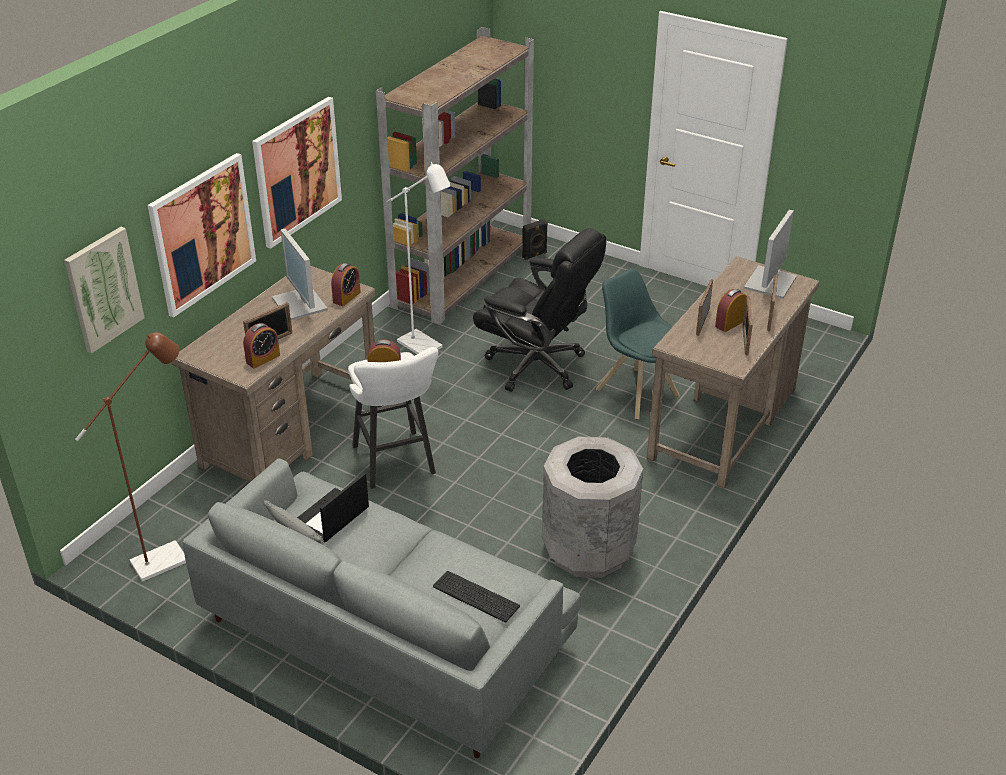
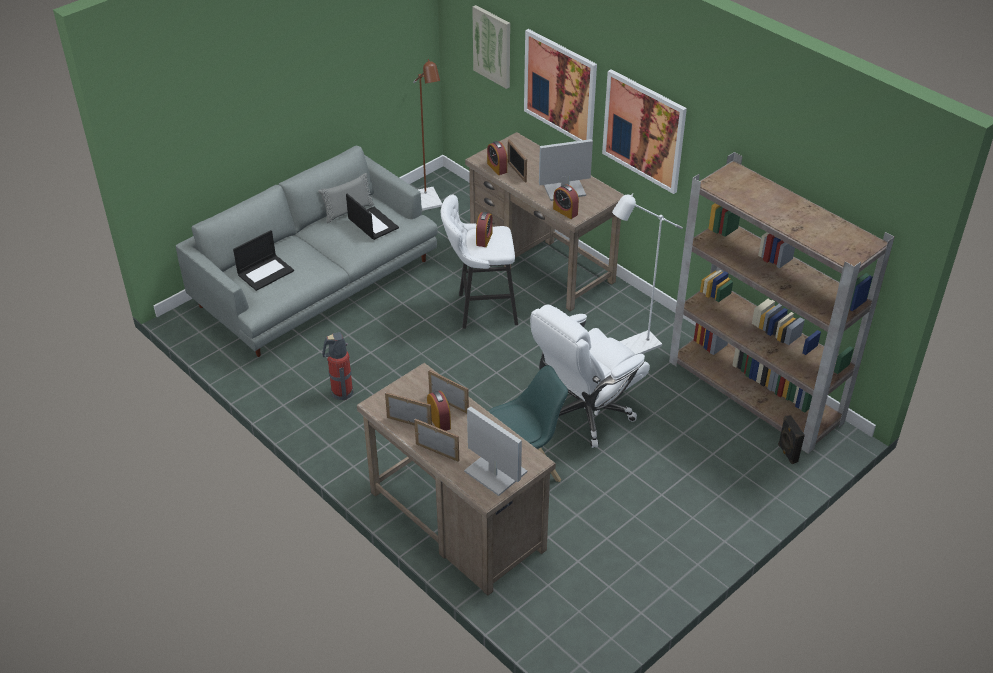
camera: 105 degrees right, 5 degrees up
keyboard [433,571,520,622] -> laptop [233,230,294,291]
black office chair [473,228,606,392] -> white office chair [530,304,650,448]
grey trash can [542,437,643,578] -> fire extinguisher [322,332,353,400]

